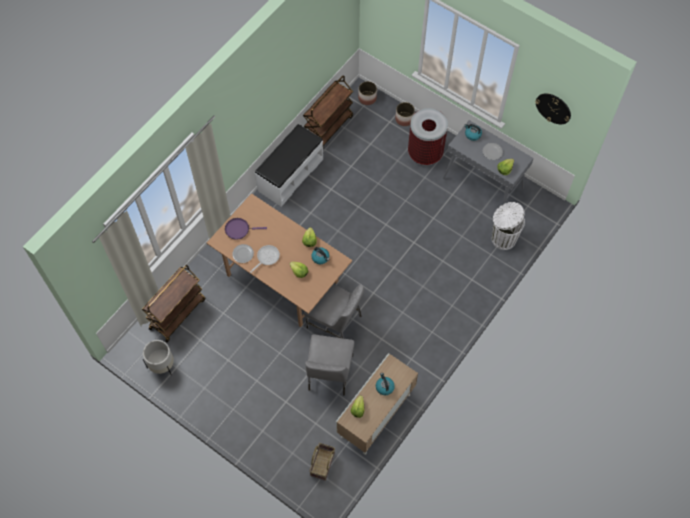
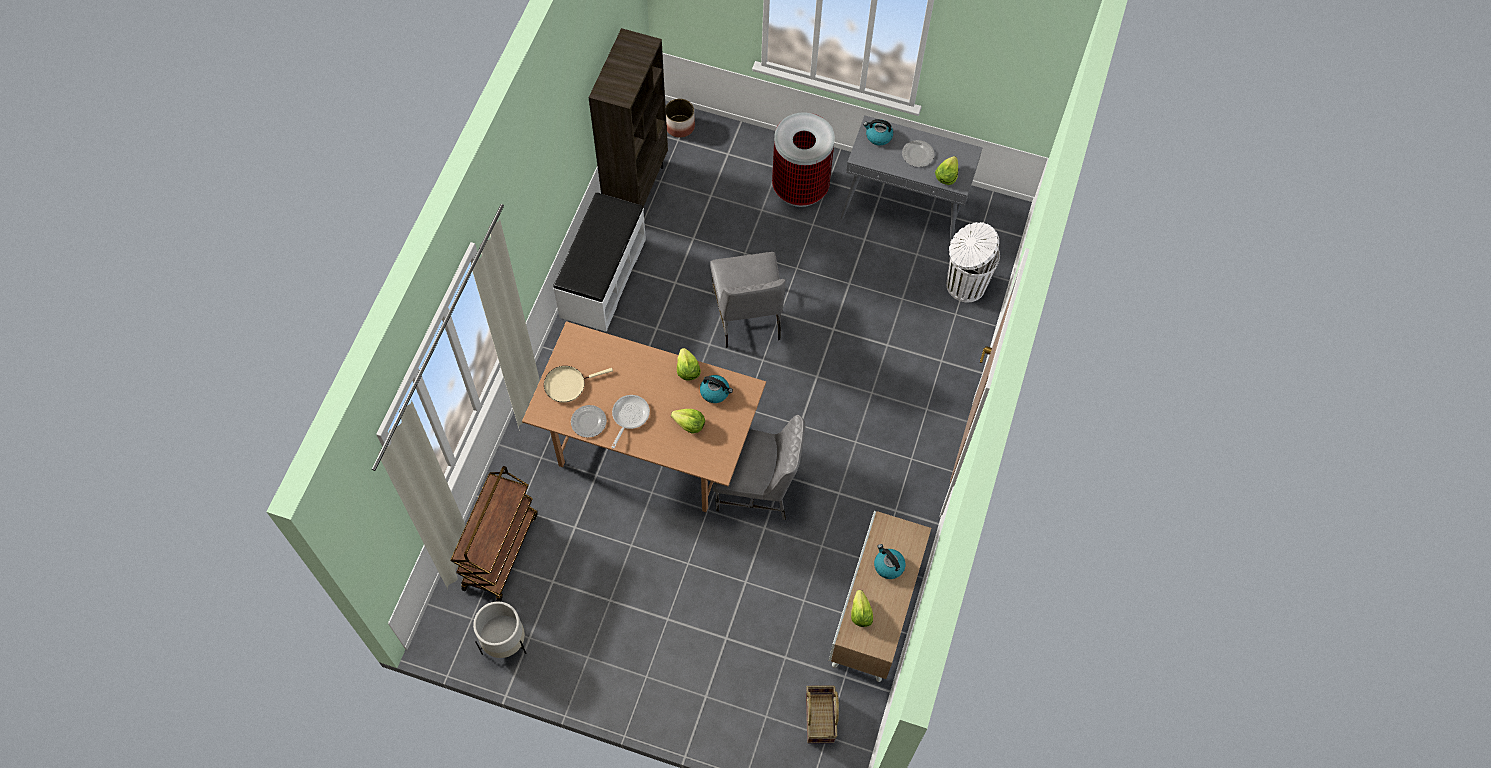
camera: 20 degrees left, 0 degrees up
purple frying pan [225,218,267,240] -> beige frying pan [544,366,613,403]
brown cart [303,75,353,148] -> brown bookcase [588,28,668,207]
grey chair [305,334,354,396] -> grey chair moved to [710,252,786,348]
planter [395,102,415,126] -> none
wall clock [535,93,571,124] -> none

